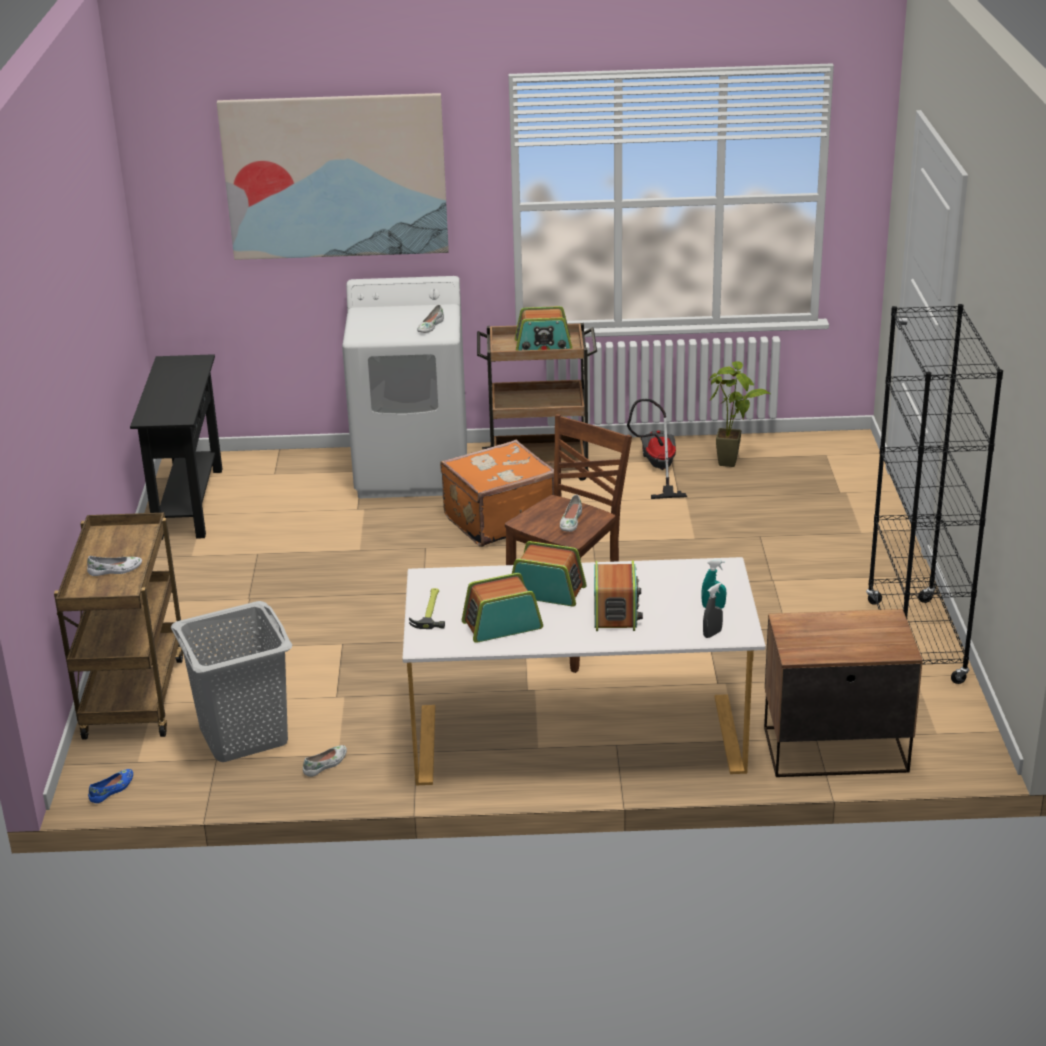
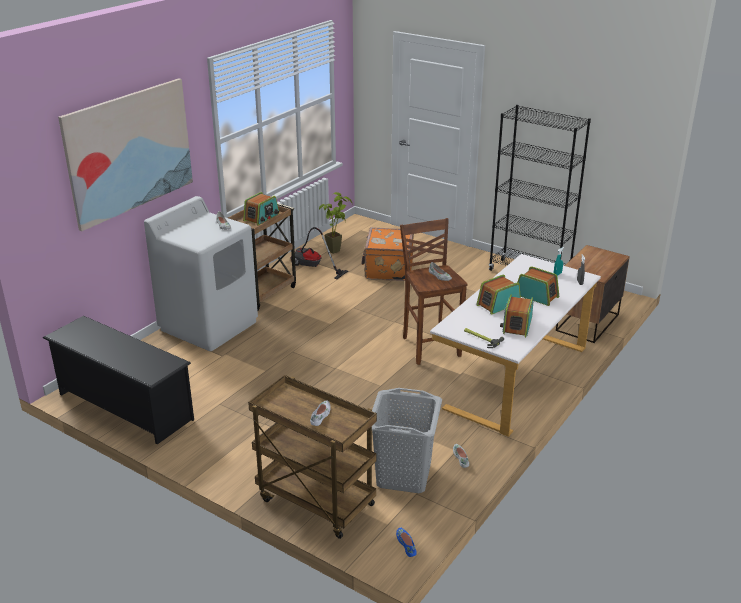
camera: 55 degrees left, 0 degrees up
black console table [130,354,222,540] -> black shoe rack [43,316,194,444]
orange suitcase [440,440,554,547] -> orange suitcase moved to [361,227,414,281]

